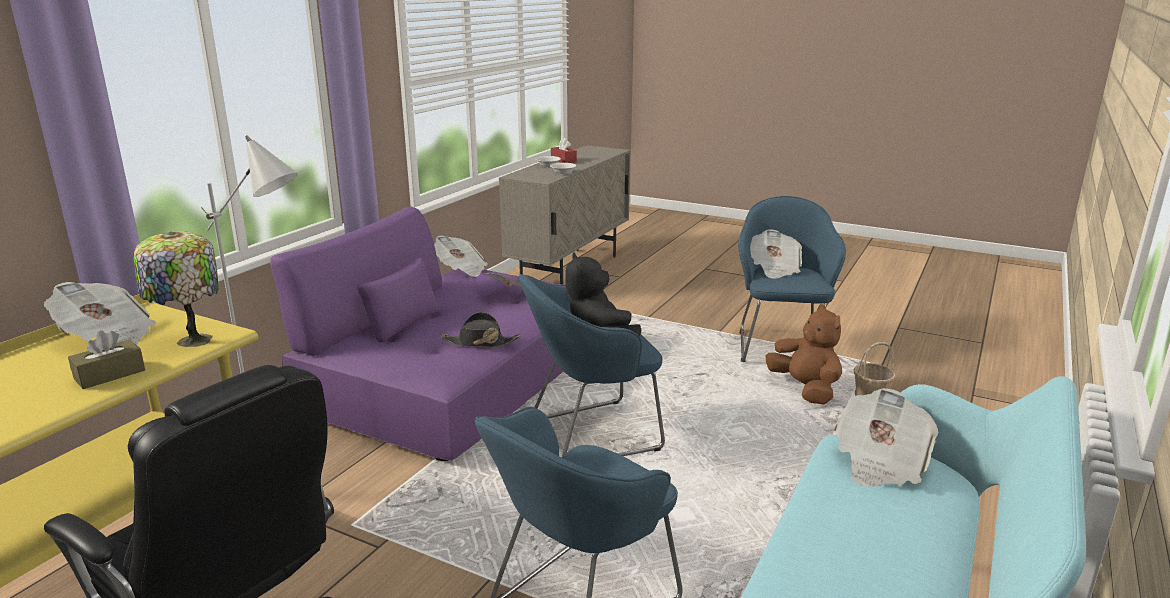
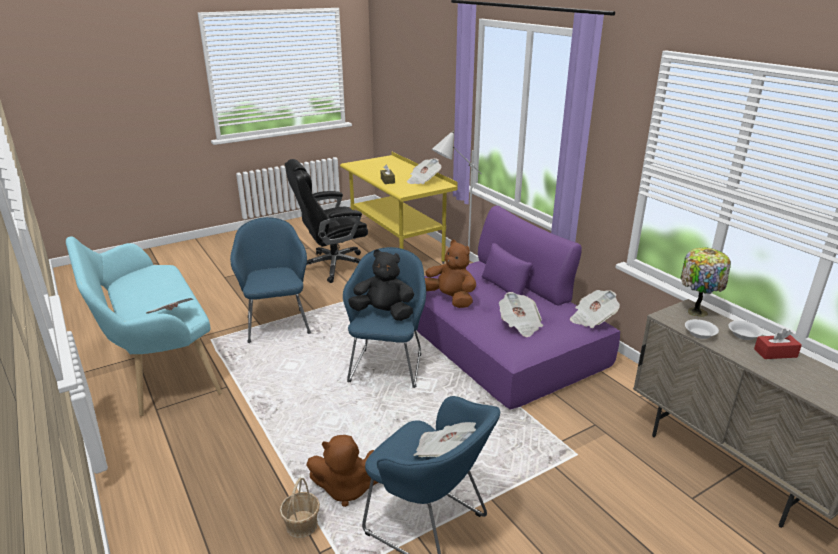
camera: 120 degrees right, 5 degrees up
table lamp [134,231,219,347] -> table lamp moved to [681,247,731,317]
black hat [441,312,520,347] -> brown plush toy [425,240,476,308]

